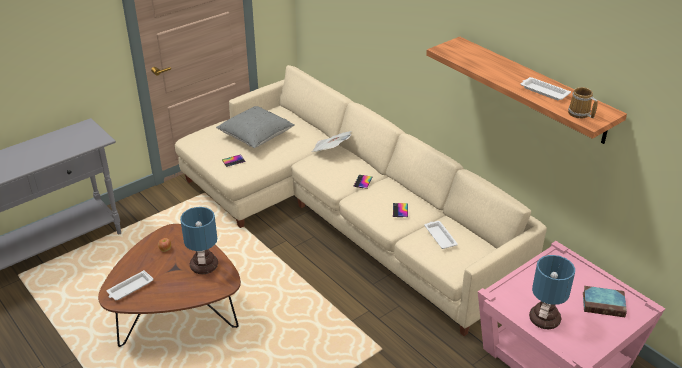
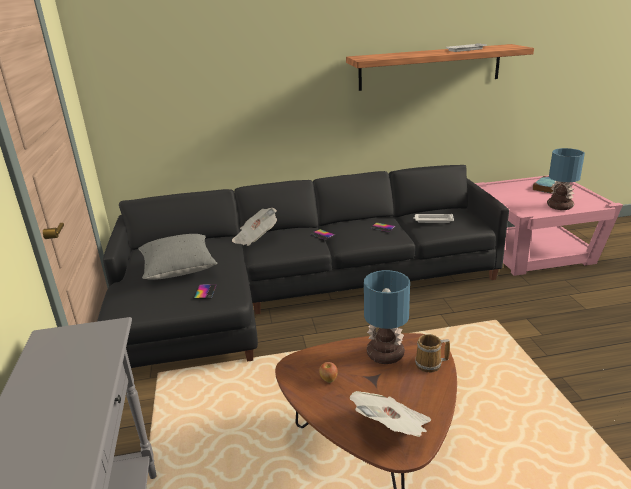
camera: 60 degrees left, 10 degrees down
white tray [107,270,154,300] -> newspaper [350,391,431,437]
beige sofa [175,65,547,336] -> black sofa [97,165,509,368]
mug [568,87,598,118] -> mug moved to [415,334,450,373]

